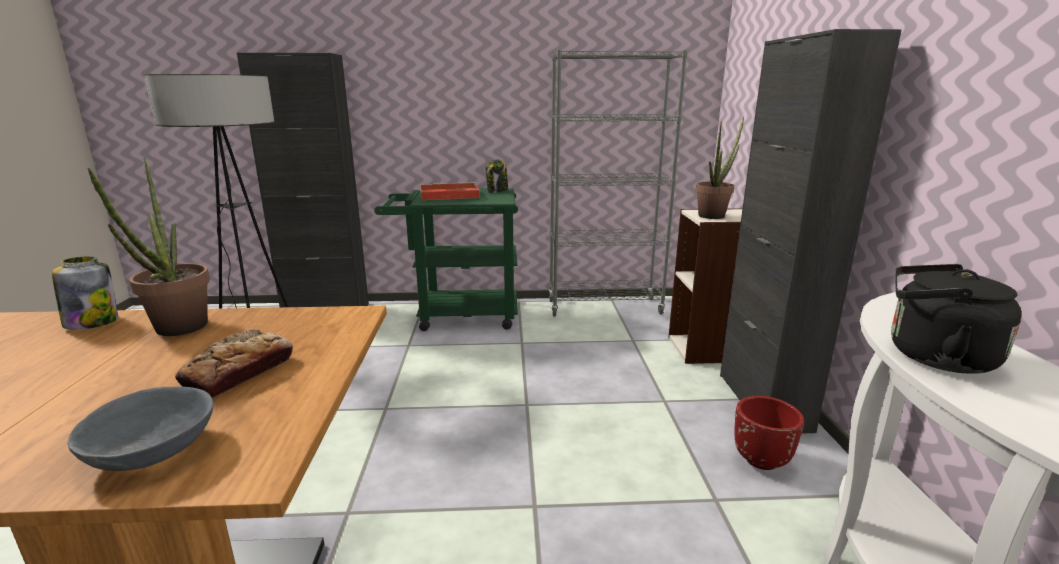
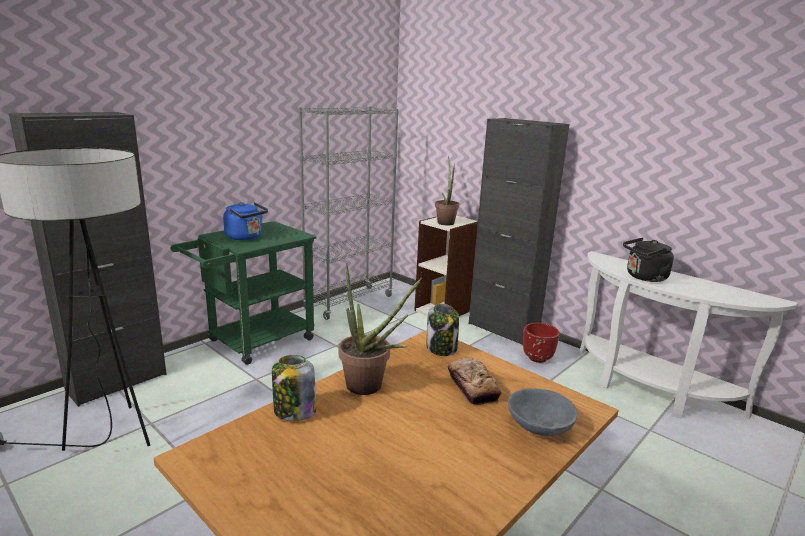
camera: 45 degrees left, 0 degrees up
red tray [420,183,480,200] -> blue kettle [223,202,268,240]
jar [485,159,508,193] -> jar moved to [426,304,459,356]

